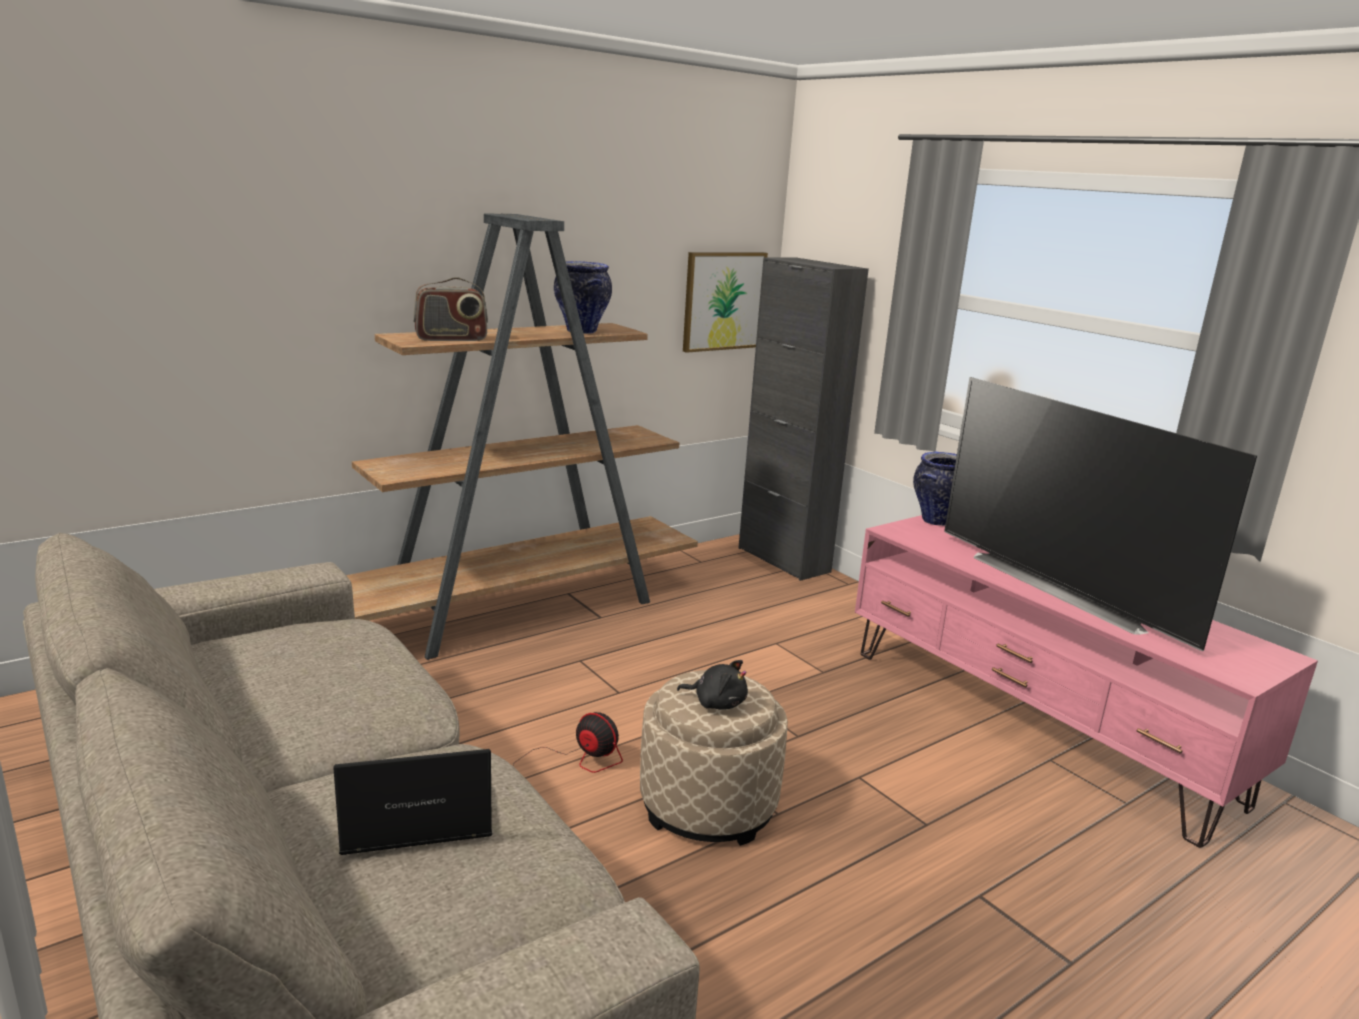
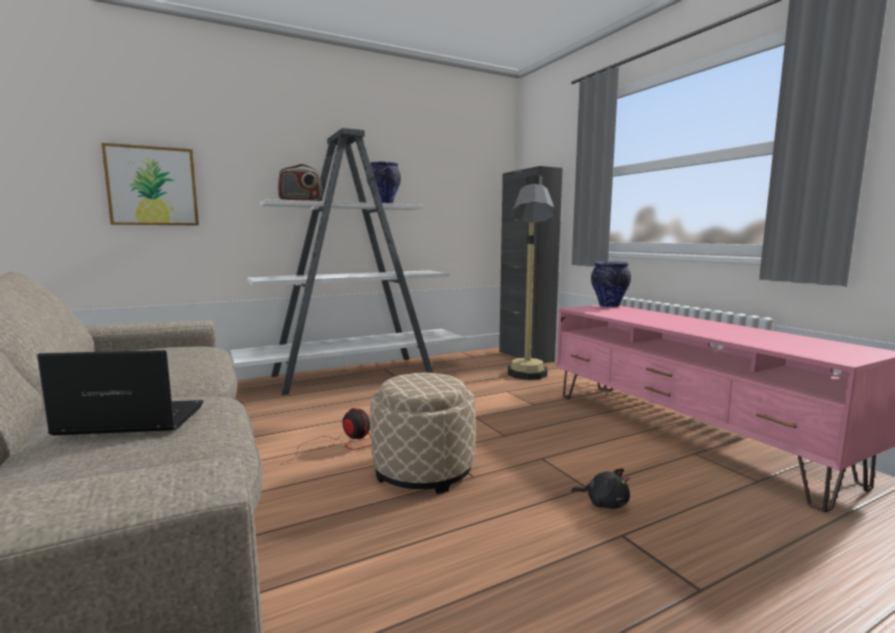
camera: 10 degrees right, 10 degrees down
brown bookcase [346,213,698,660] -> white bookcase [231,128,465,395]
black plush toy [677,660,748,710] -> black plush toy moved to [571,468,630,509]
picture [683,252,768,353] -> picture moved to [101,143,199,225]
television [944,377,1257,651] -> none
none -> floor lamp [508,174,555,380]

